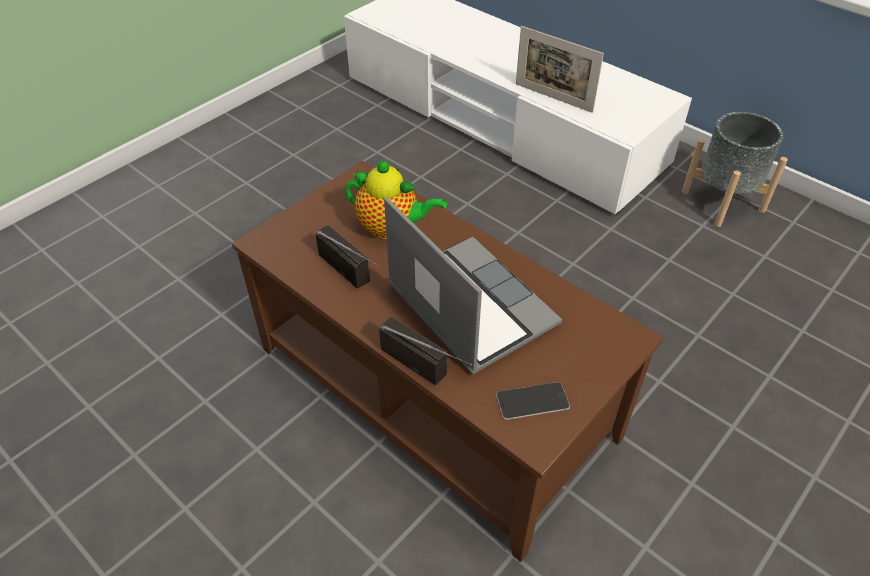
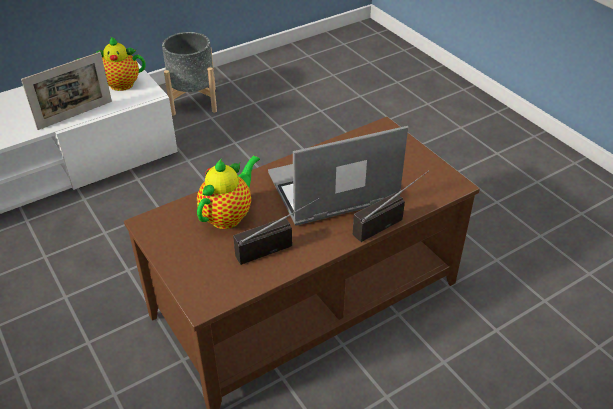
camera: 75 degrees left, 5 degrees down
phone [496,382,570,420] -> none
none -> teapot [76,36,145,91]

